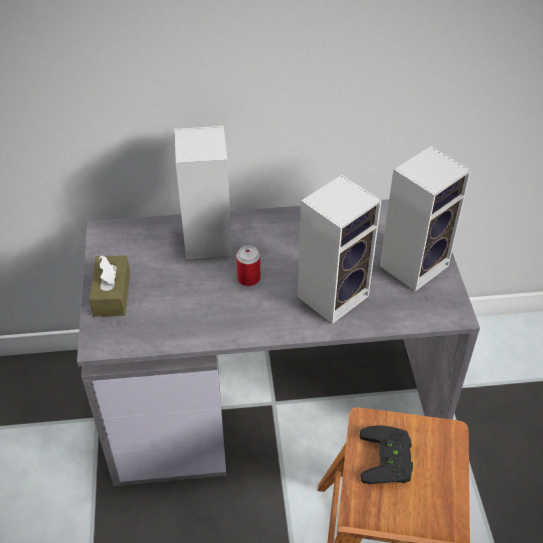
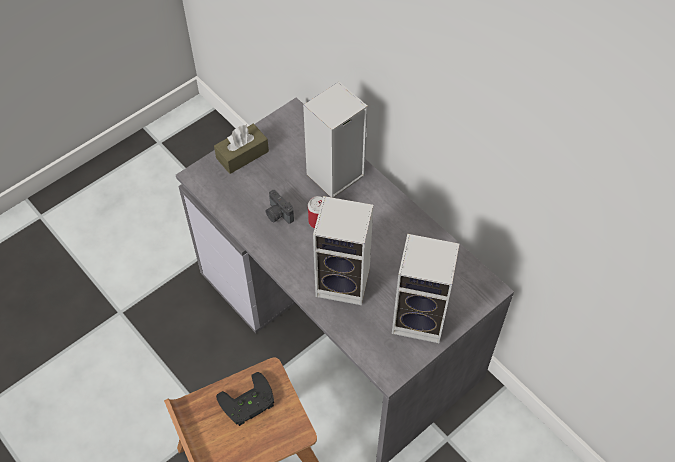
camera: 55 degrees right, 10 degrees up
none -> camera [266,190,294,224]

